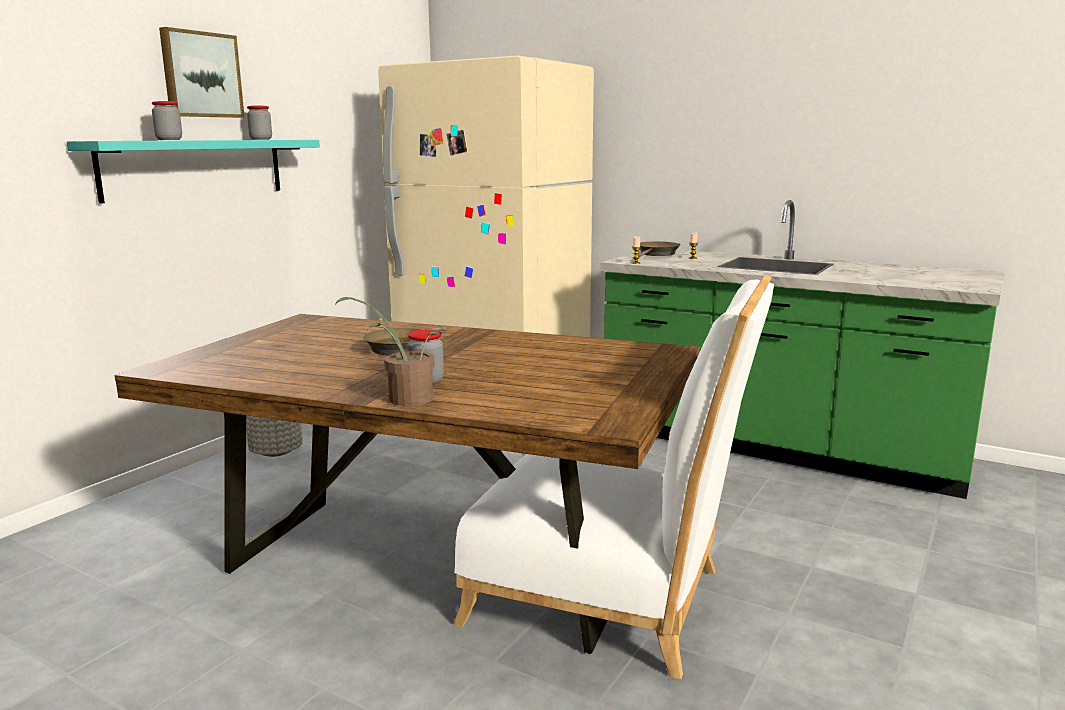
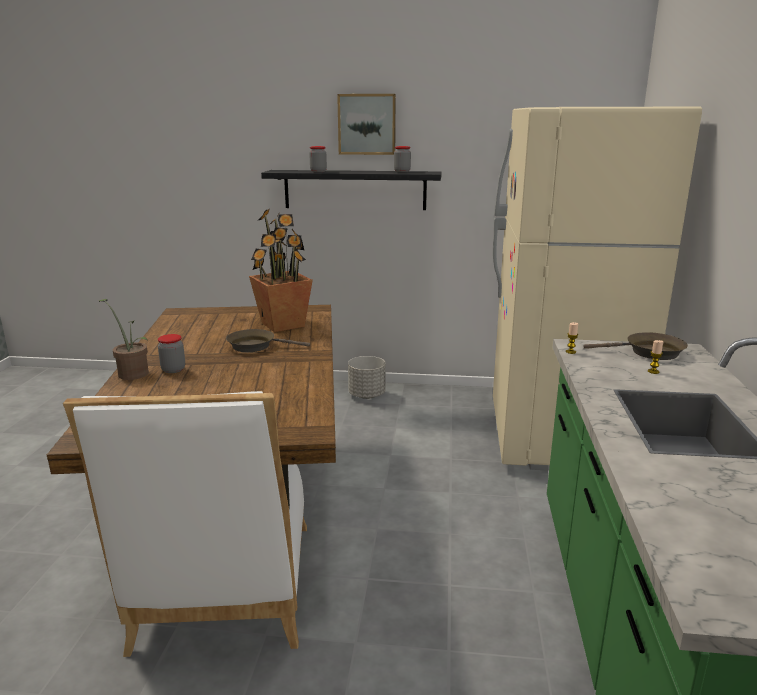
camera: 65 degrees right, 5 degrees up
turquoise shelf [67,140,320,204] -> black shelf [261,170,442,210]
none -> potted plant [249,209,313,332]

